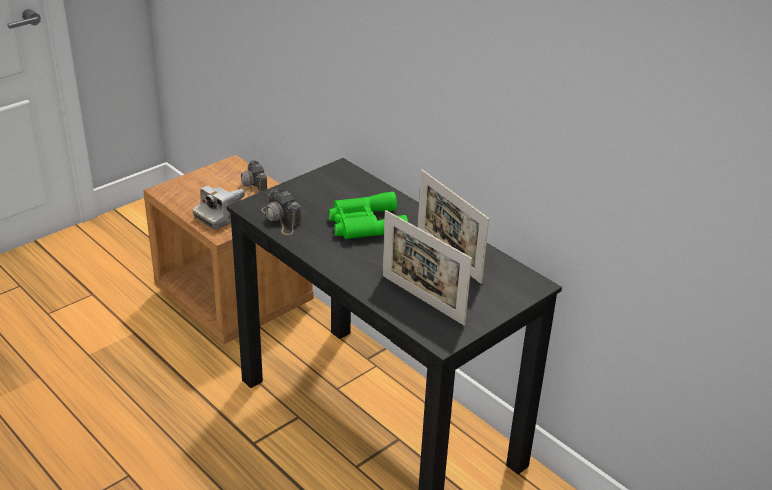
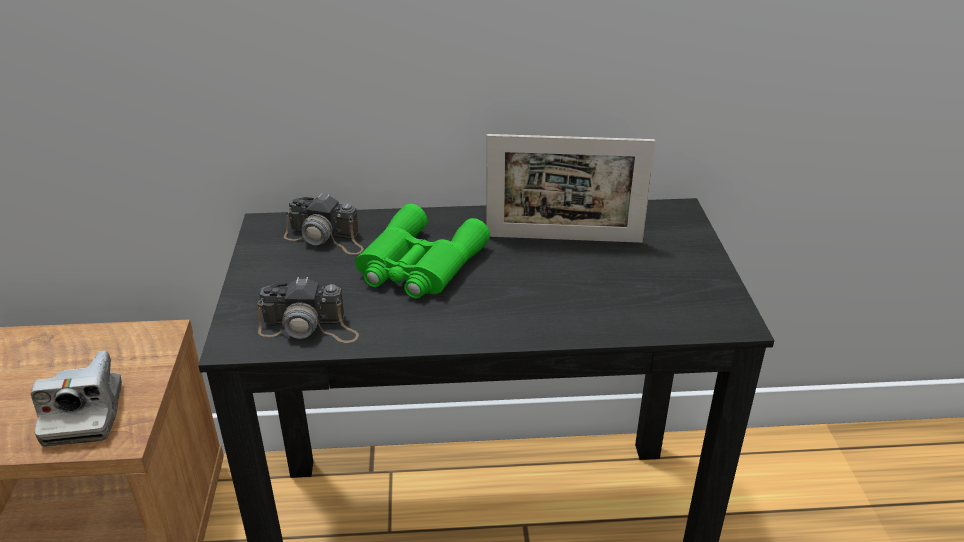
camera: 50 degrees left, 0 degrees up
camera [241,160,267,197] -> camera moved to [284,193,364,255]
picture frame [382,210,472,326] -> none

